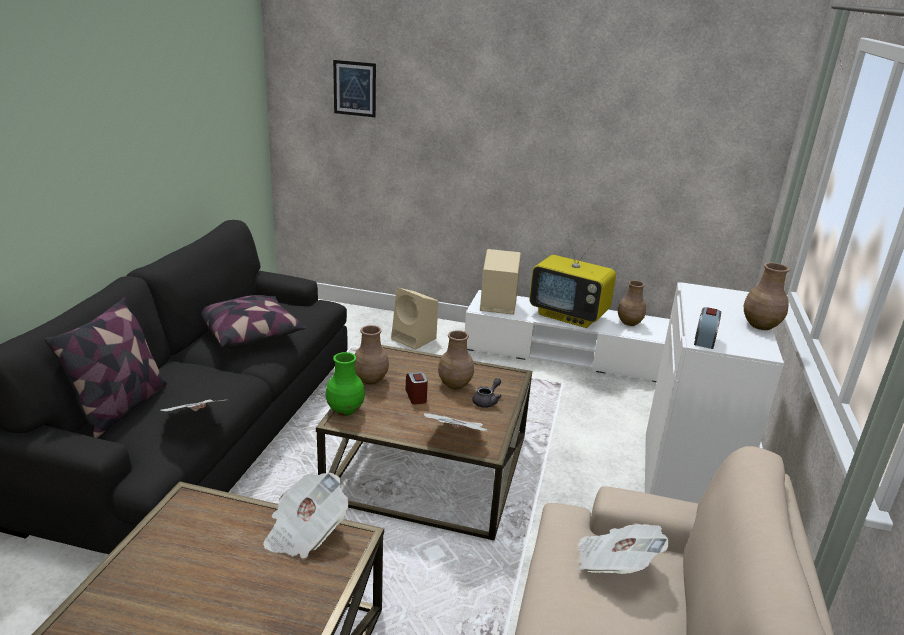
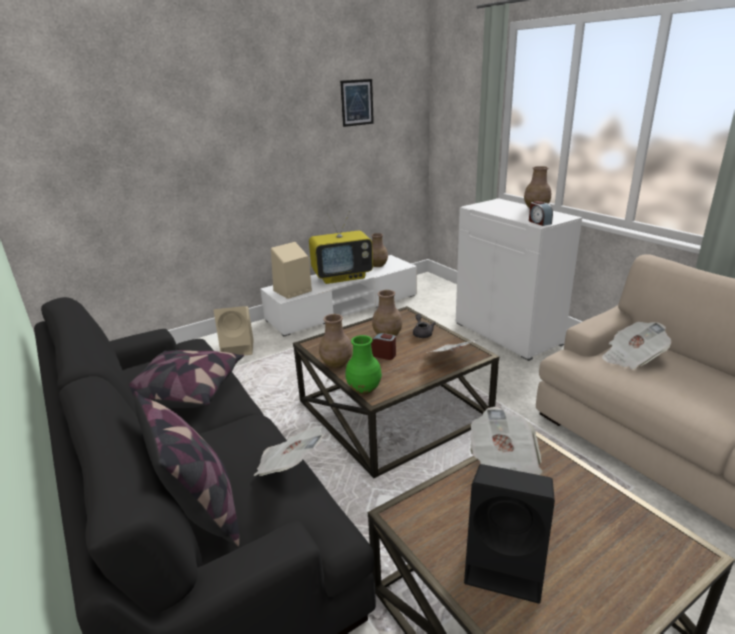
camera: 45 degrees left, 0 degrees up
picture [333,60,376,117] -> picture moved to [340,79,374,127]
none -> black speaker [464,464,555,604]

